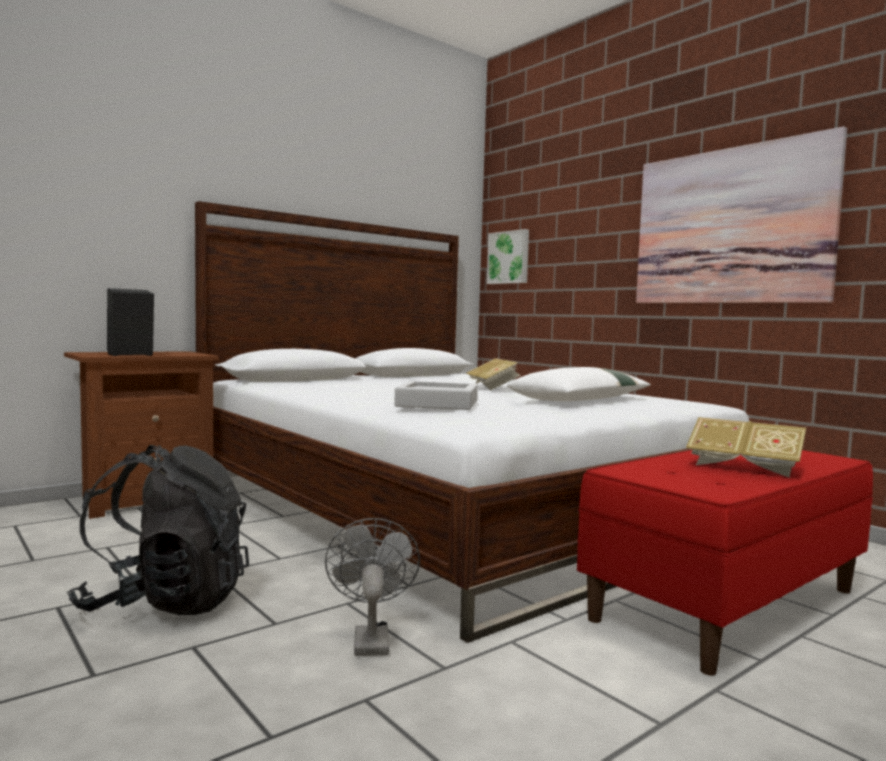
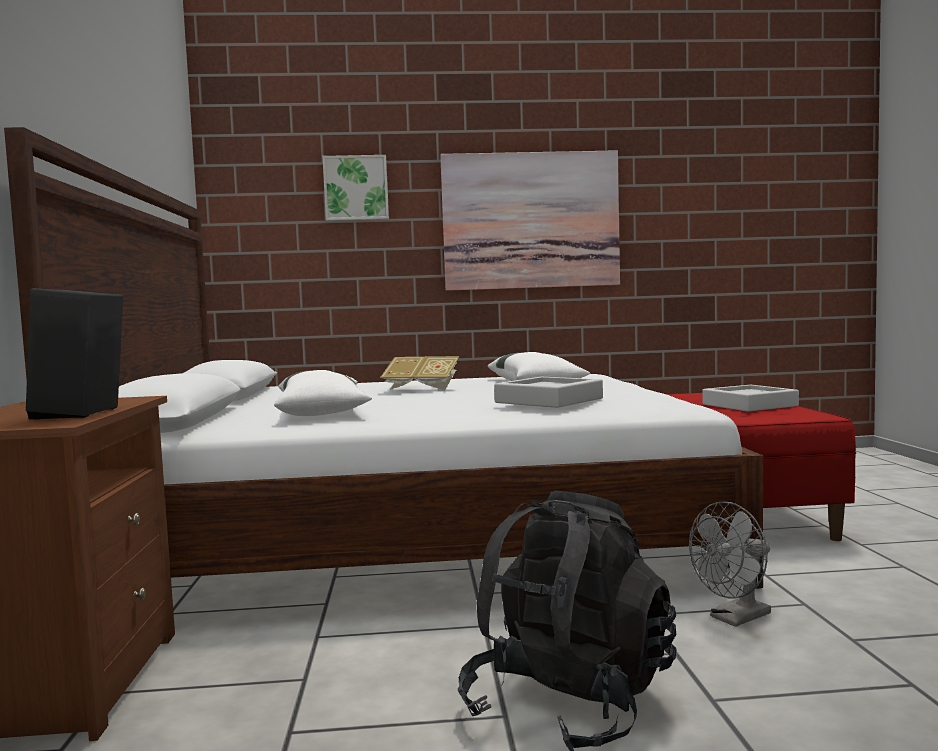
camera: 55 degrees left, 0 degrees up
grey fan [325,518,420,656] -> grey fan turned 60 degrees counterclockwise [689,501,771,627]
picture [487,229,529,284] -> picture moved to [322,155,389,221]
book [686,417,806,478] -> grey tray [702,385,799,412]
none -> white pillow [274,370,372,416]

